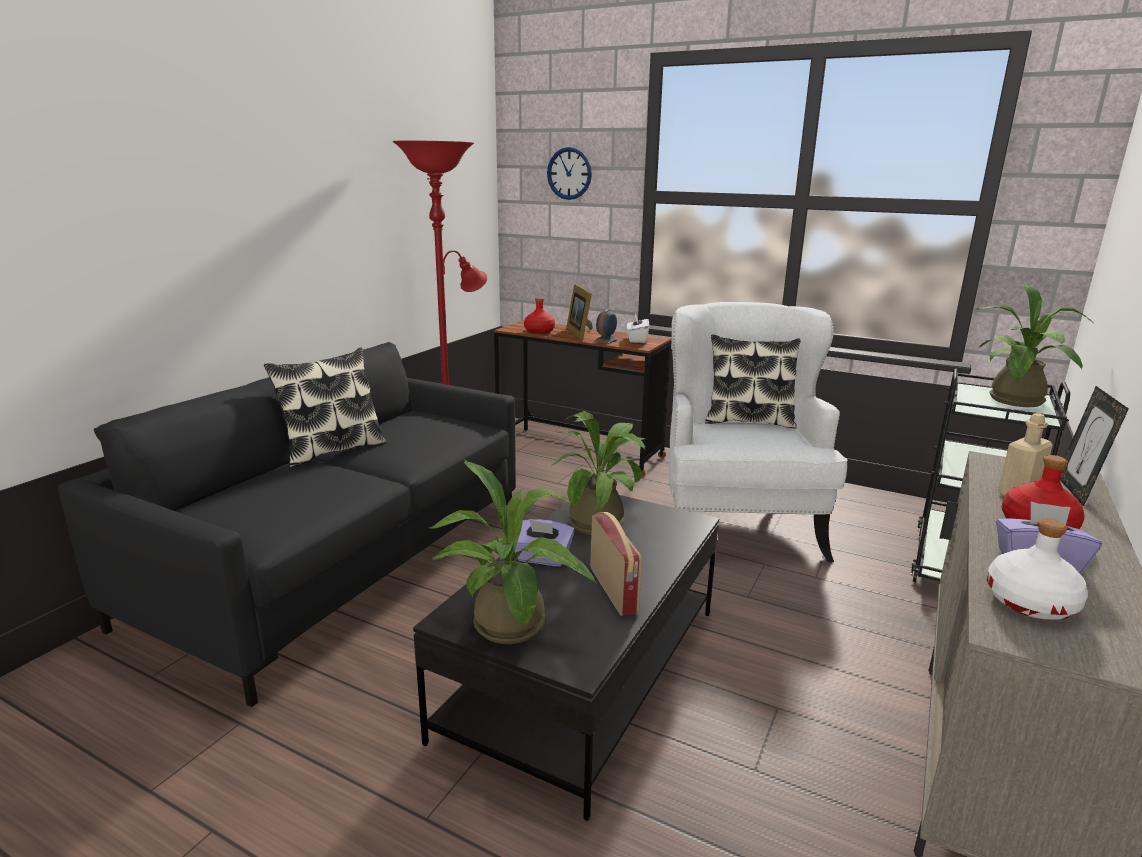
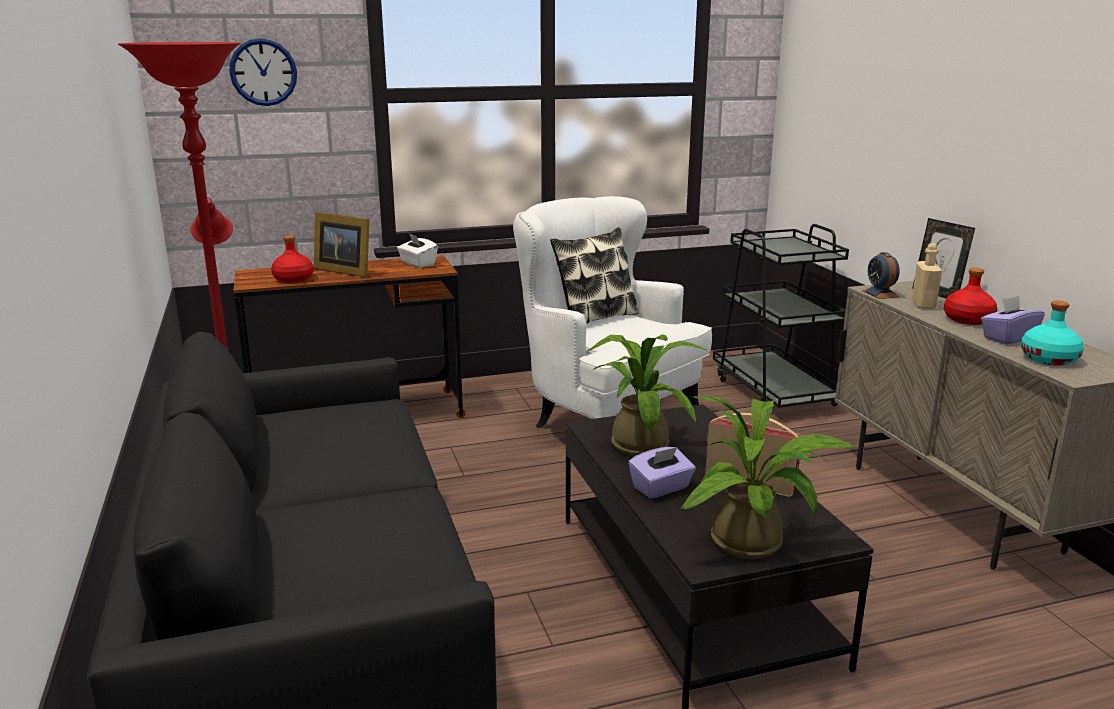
camera: 45 degrees left, 0 degrees up
pillow [264,348,386,468] -> none
alarm clock [593,310,619,344] -> alarm clock moved to [862,252,900,299]
potted plant [977,284,1094,407] -> none
white bottle [987,518,1088,620] -> turquoise bottle [1021,300,1084,366]

